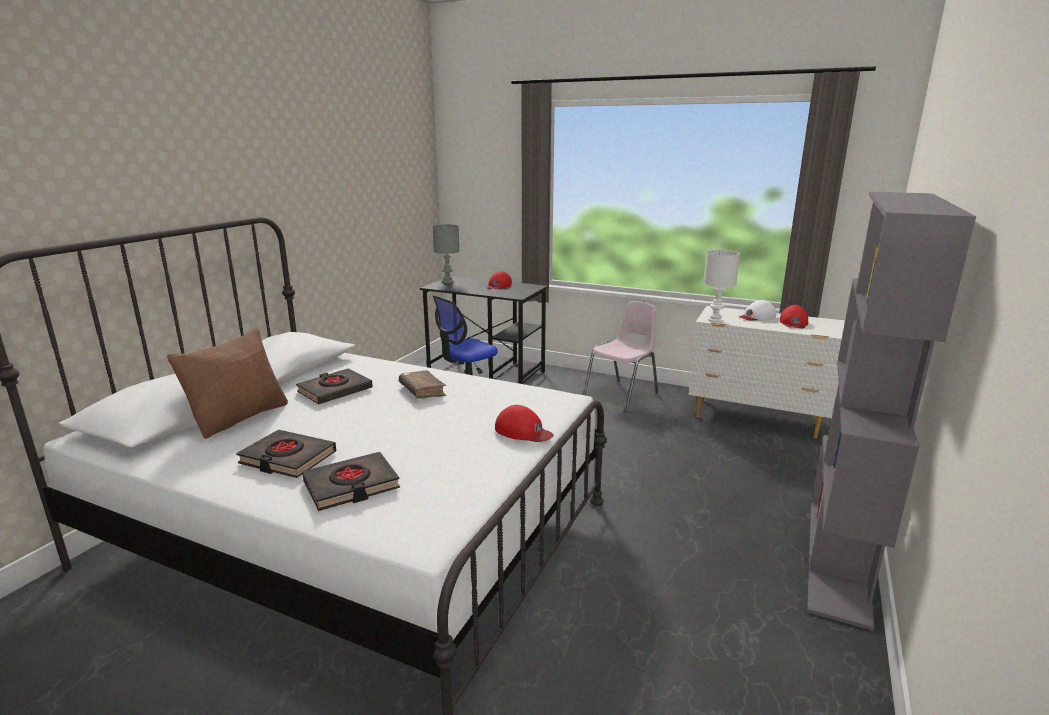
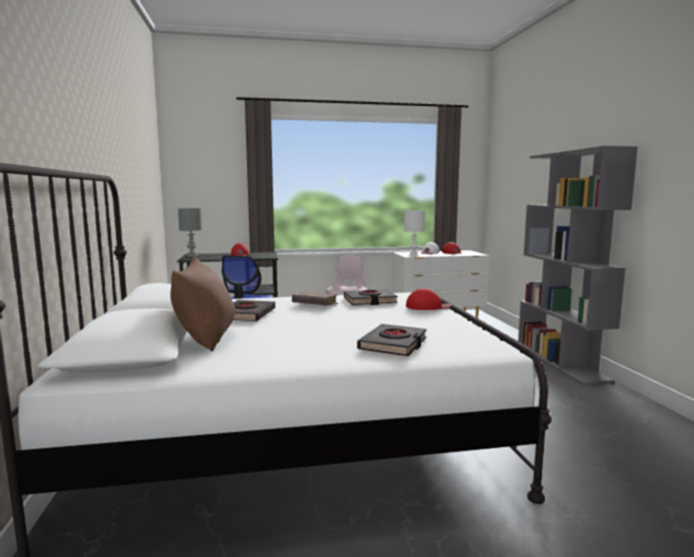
camera: 35 degrees left, 10 degrees down
black book [236,430,336,478] -> black book moved to [344,289,398,305]

